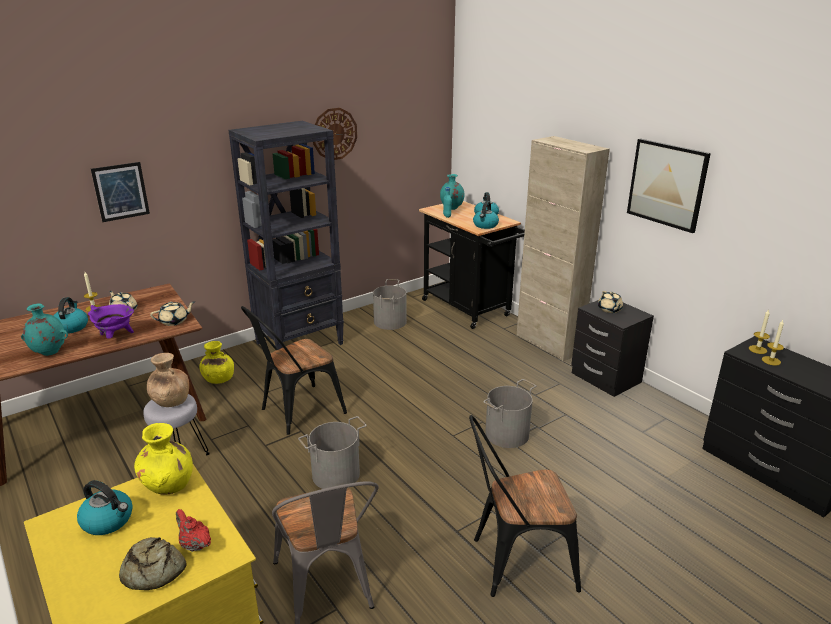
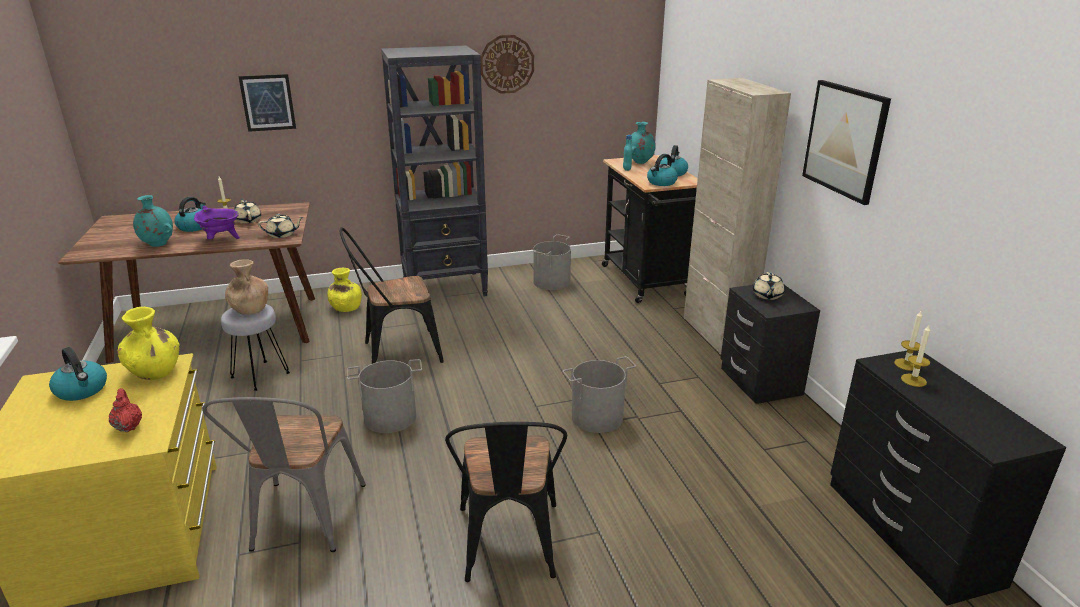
camera: 20 degrees right, 0 degrees up
bread [119,537,187,590] -> none
black chair [469,415,581,597] -> black chair turned 105 degrees counterclockwise [445,422,567,582]

